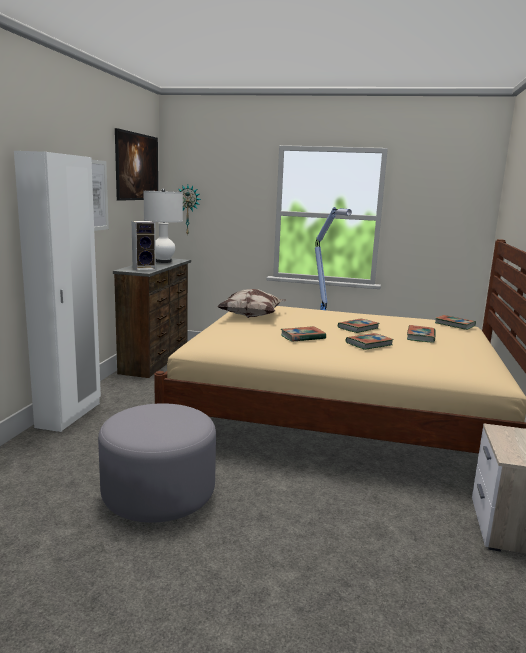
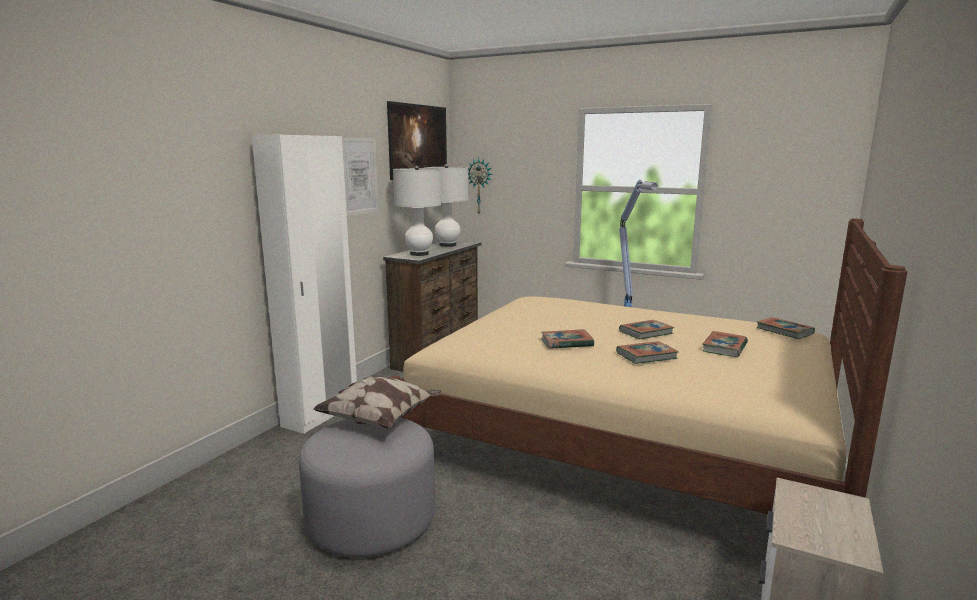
camera: 15 degrees right, 0 degrees up
speaker [132,221,156,270] -> white table lamp [393,166,441,256]
pillow [217,289,285,318] -> pillow moved to [313,376,442,428]

